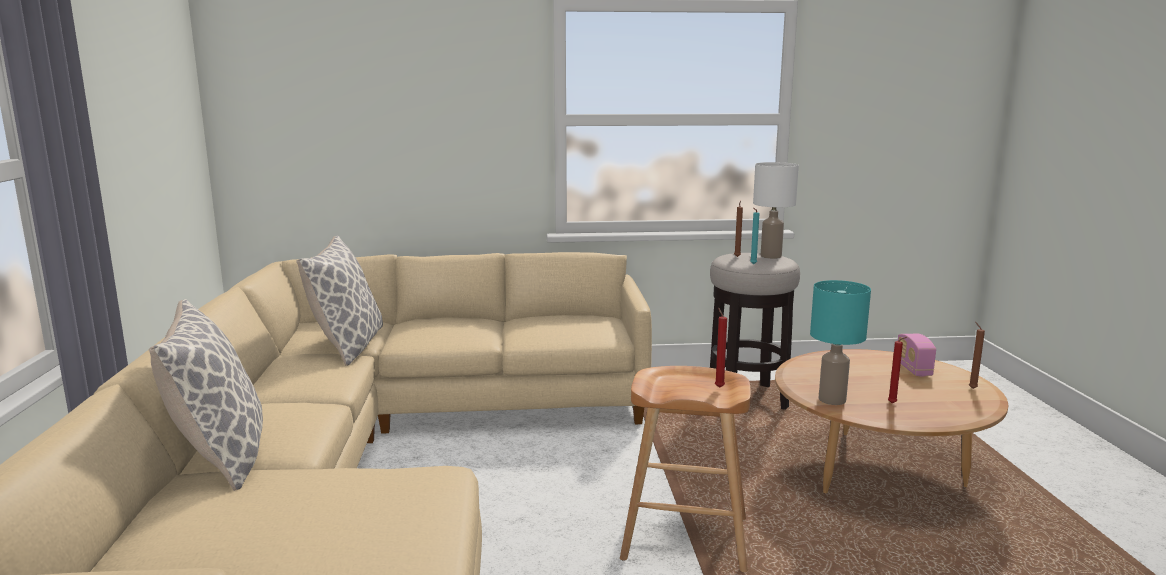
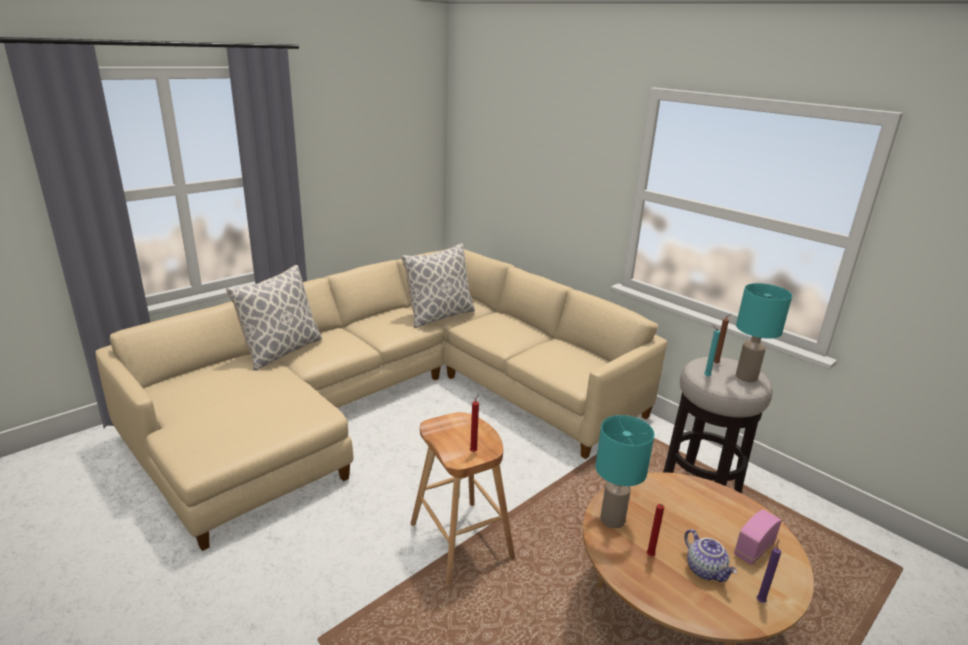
camera: 50 degrees right, 10 degrees up
white table lamp [753,162,799,259] -> turquoise table lamp [736,283,792,382]
brown candle [969,322,985,389] -> purple candle [757,539,781,603]
none -> teapot [684,529,737,582]

